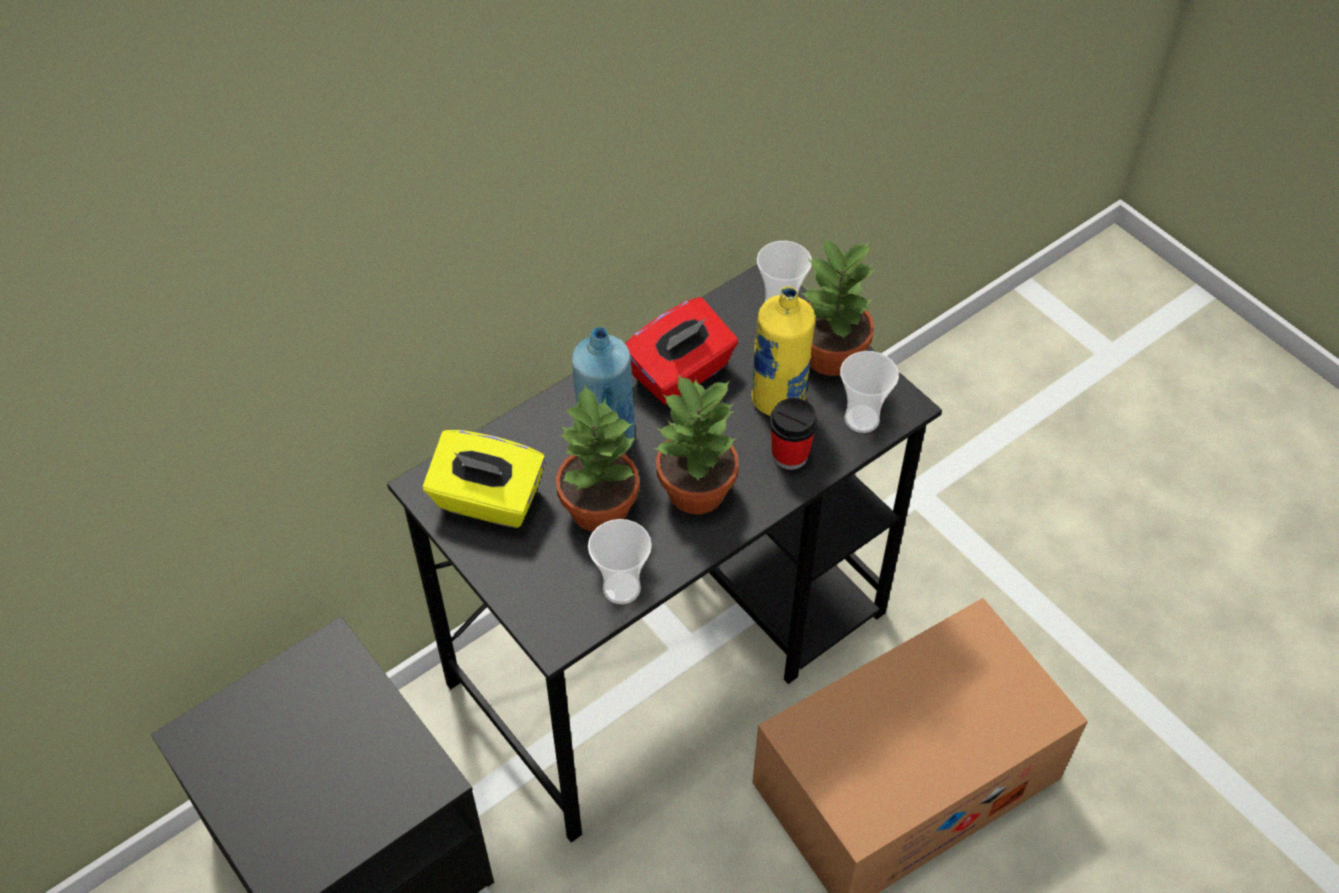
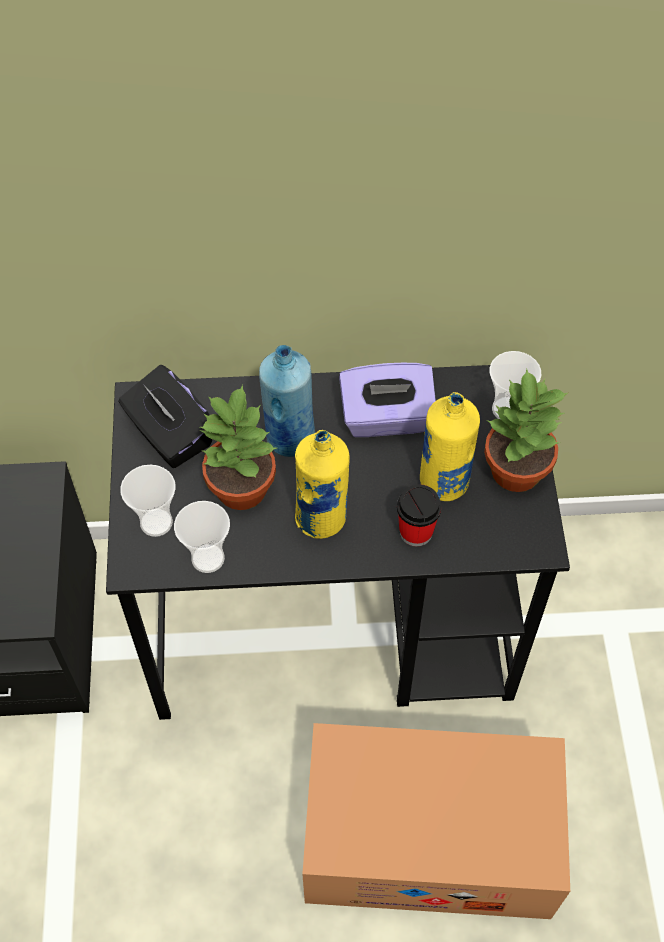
camera: 35 degrees right, 5 degrees up
yellow tissue box [423,430,546,528] -> black tissue box [119,365,213,468]
red tissue box [625,297,738,405] -> purple tissue box [339,363,436,437]
potted plant [653,374,739,514] -> yellow bottle [295,430,350,539]
cup [840,351,899,433] -> cup moved to [120,465,176,537]

